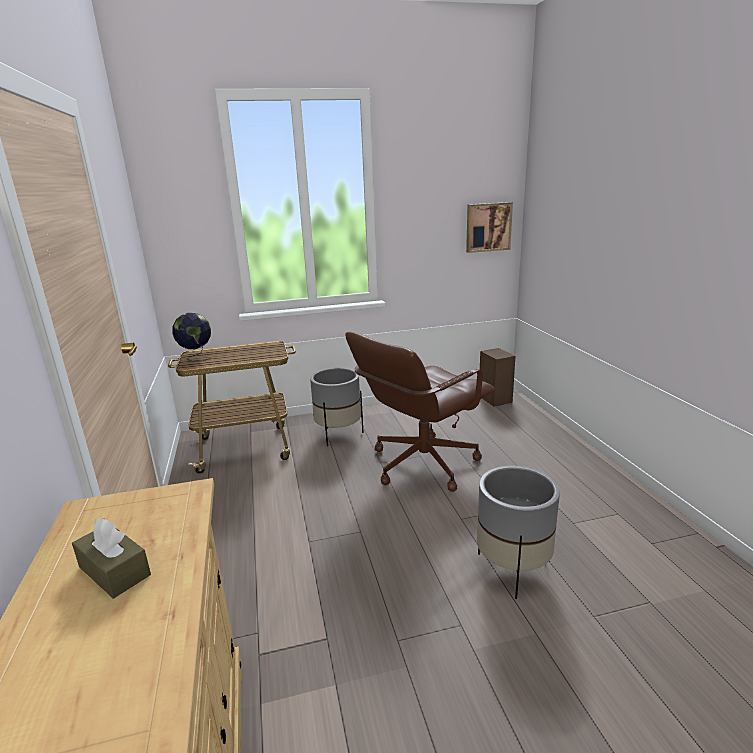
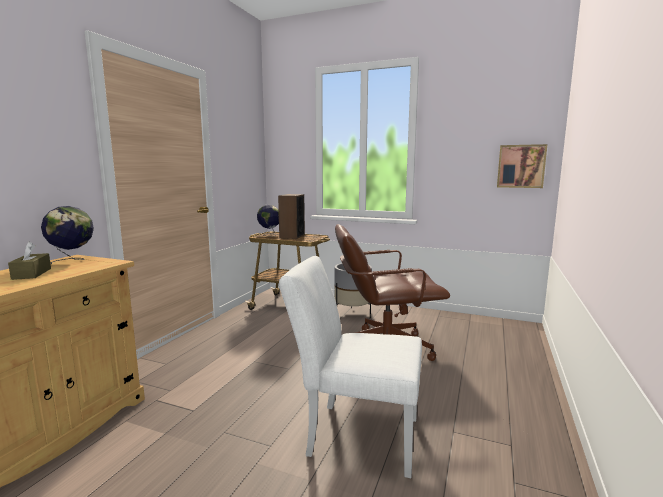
camera: 35 degrees right, 10 degrees down
grey planter [477,466,560,599] -> white chair [279,256,422,478]
speaker [480,348,515,406] -> speaker moved to [278,194,305,239]
none -> globe [41,206,94,264]

